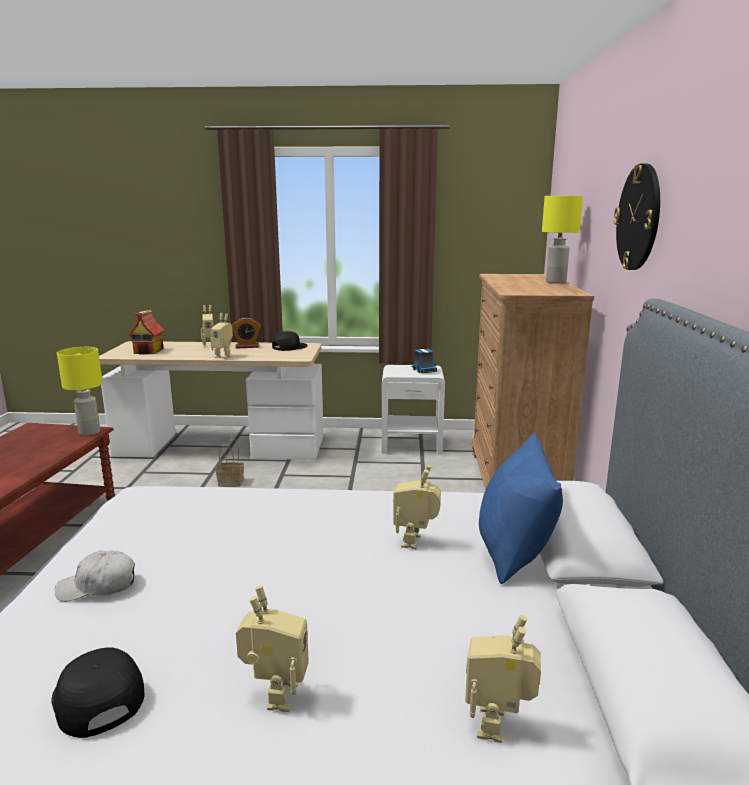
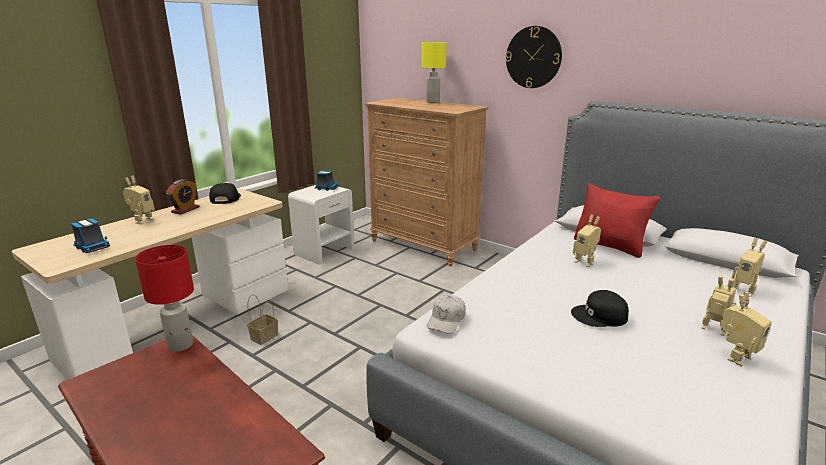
camera: 55 degrees left, 5 degrees up
black cap [52,647,144,738] -> black cap moved to [571,290,629,327]
white cap [55,550,135,602] -> white cap moved to [427,295,466,334]
yellow table lamp [57,347,103,436] -> red table lamp [135,245,194,352]
toy house [128,310,165,355] -> toy truck [71,218,110,253]
toy robot [211,313,233,359] -> toy robot moved to [720,292,772,367]
blue pillow [479,432,563,584] -> red pillow [574,183,661,258]

